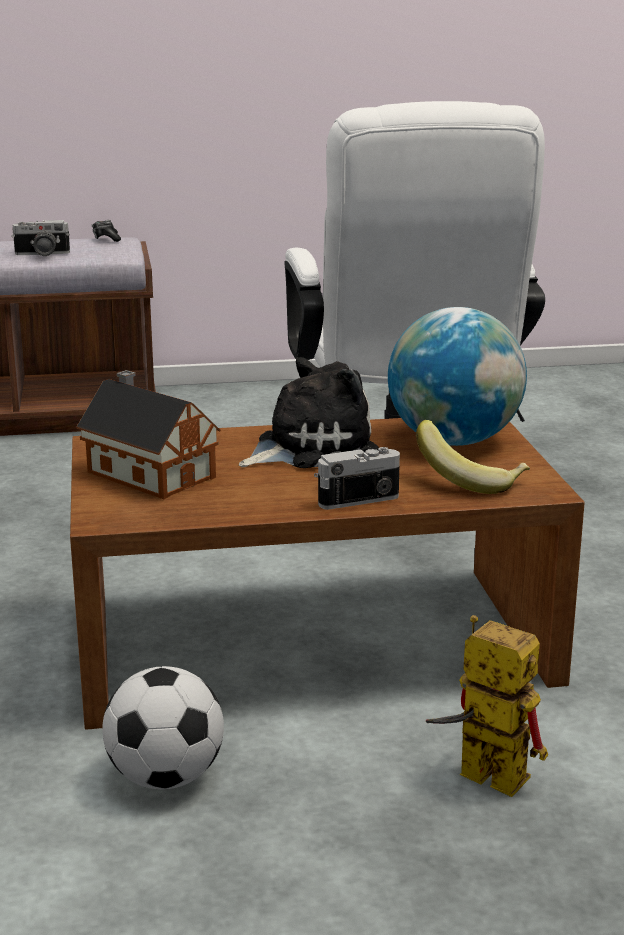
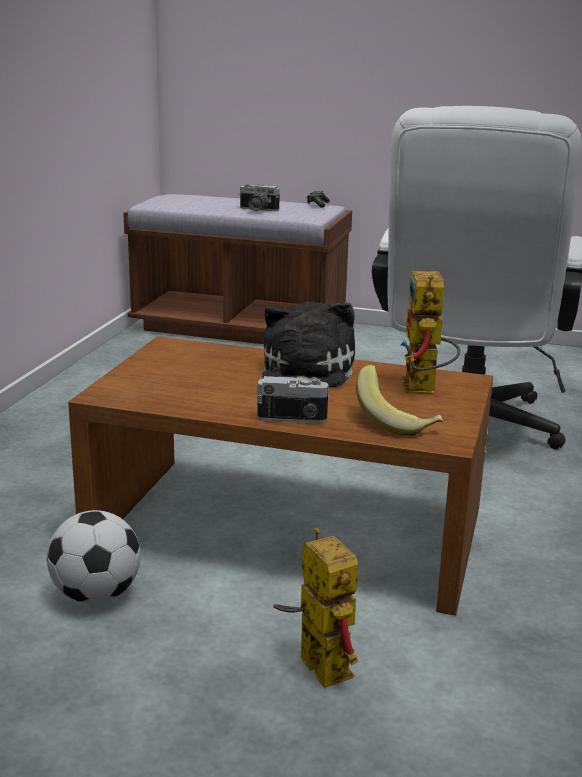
camera: 25 degrees right, 0 degrees up
toy house [76,370,221,499] -> none
plush toy [239,357,379,468] -> plush toy turned 75 degrees counterclockwise [262,302,355,387]
globe [388,307,527,446] -> toy robot [400,271,460,393]

